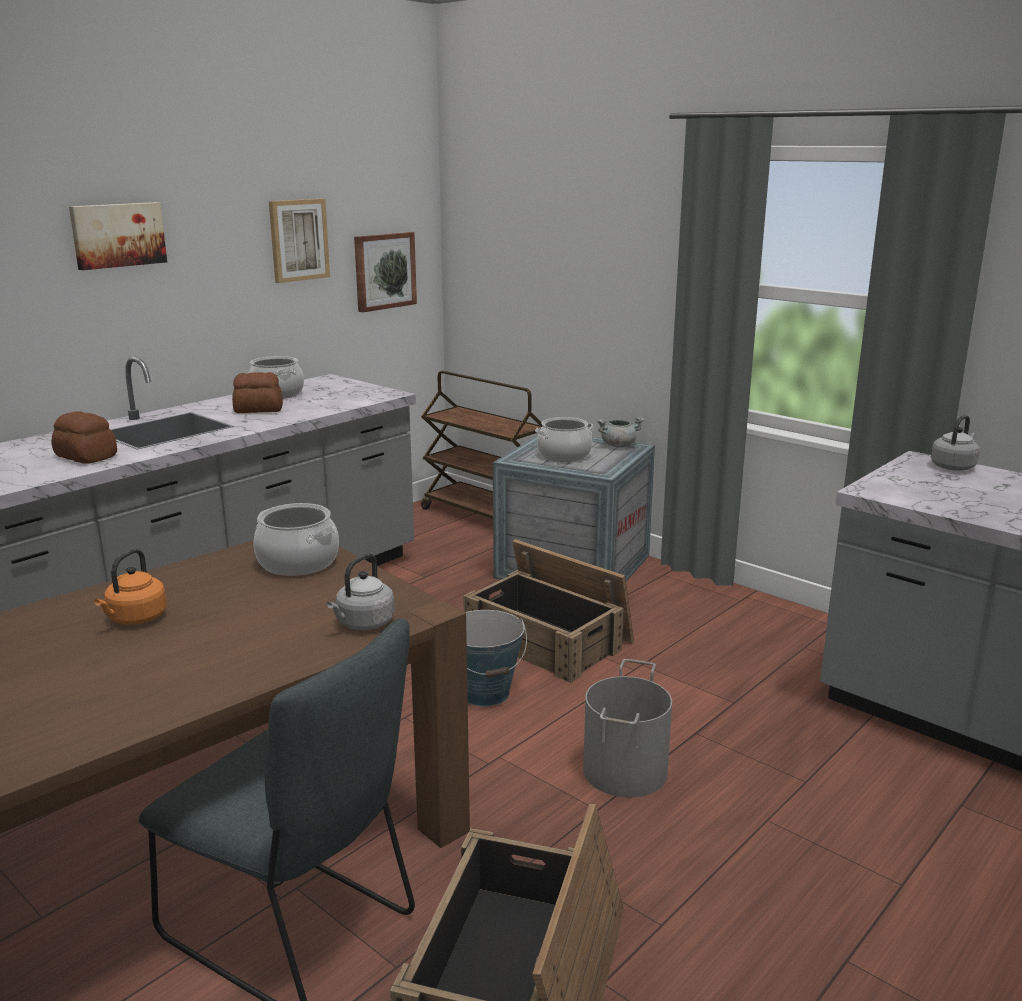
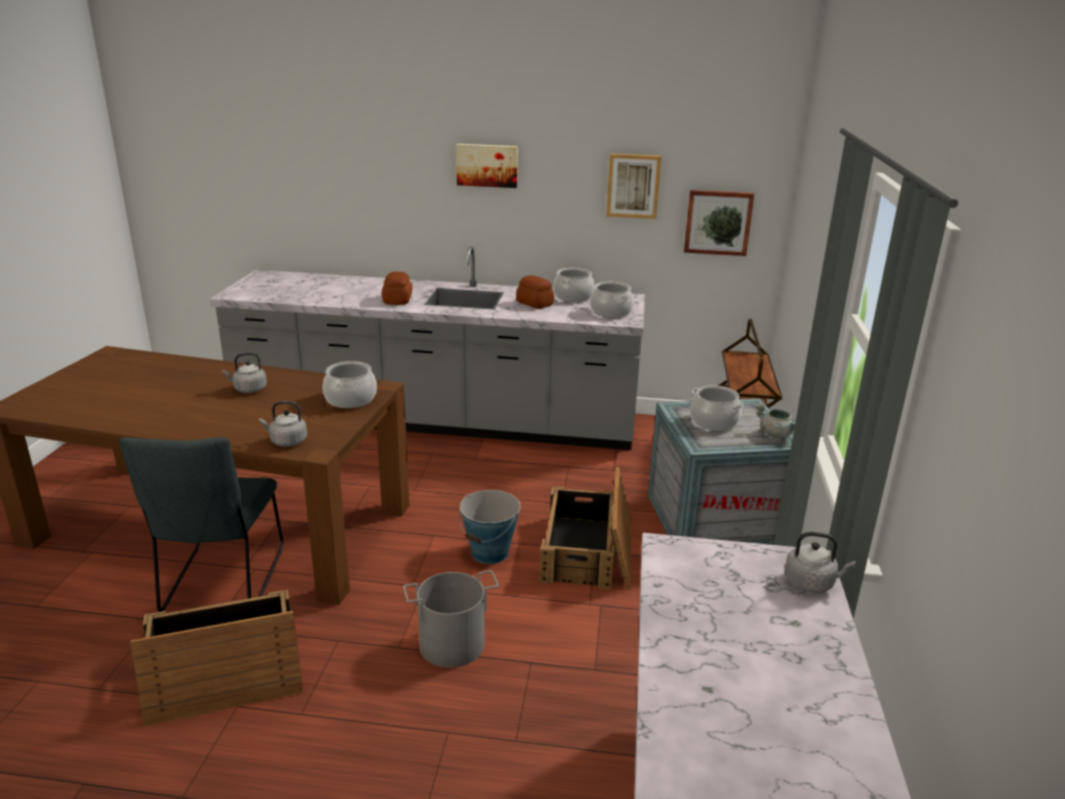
camera: 55 degrees right, 5 degrees up
orange kettle [94,549,167,625] -> grey kettle [223,352,267,393]
none -> cooking pot [590,282,634,318]

